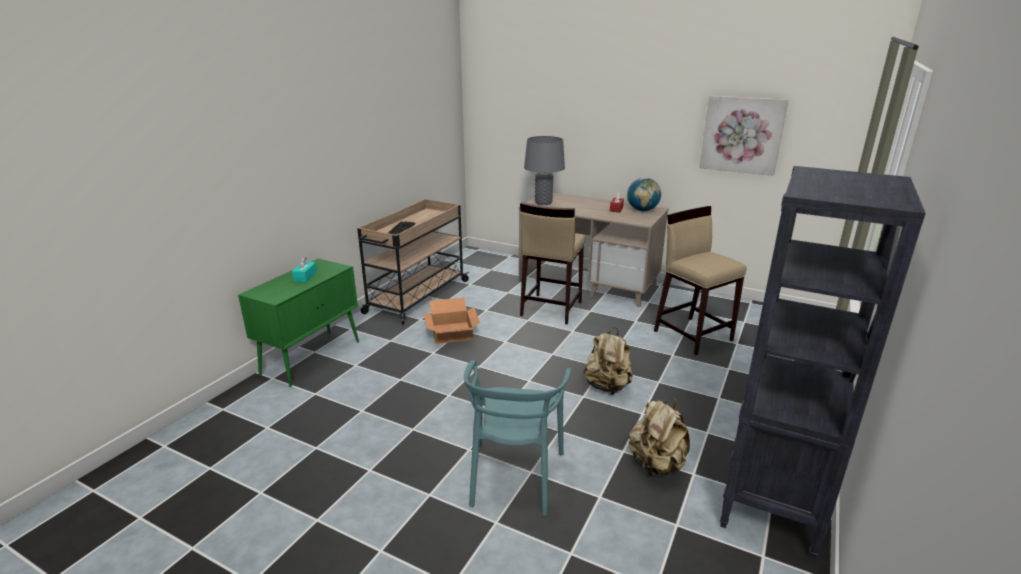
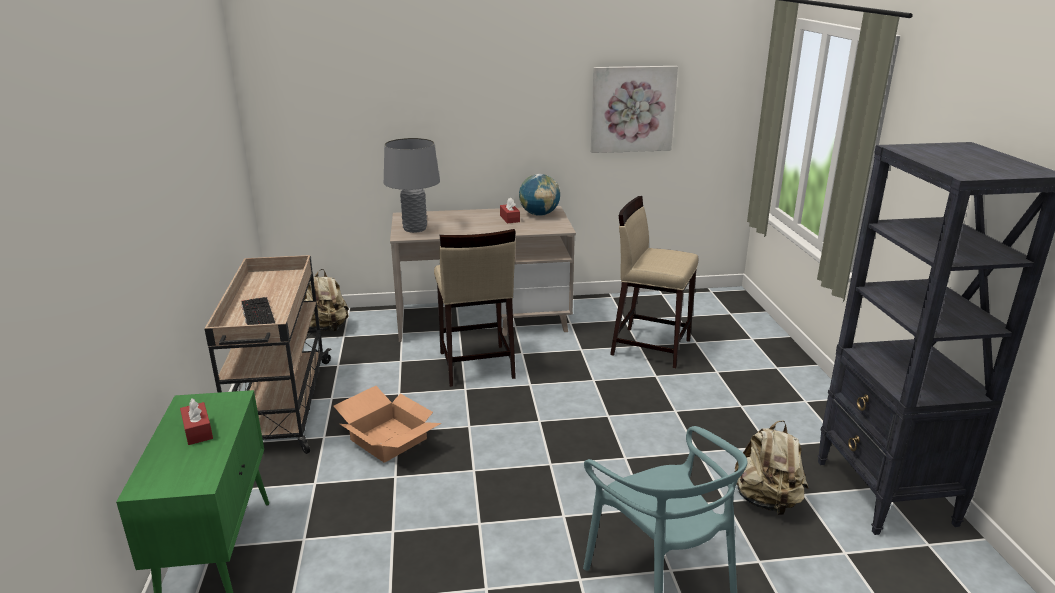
camera: 35 degrees left, 0 degrees up
turquoise tissue box [292,257,317,282] -> red tissue box [180,398,213,445]
beige backpack [583,327,633,395] -> beige backpack moved to [304,269,349,332]

